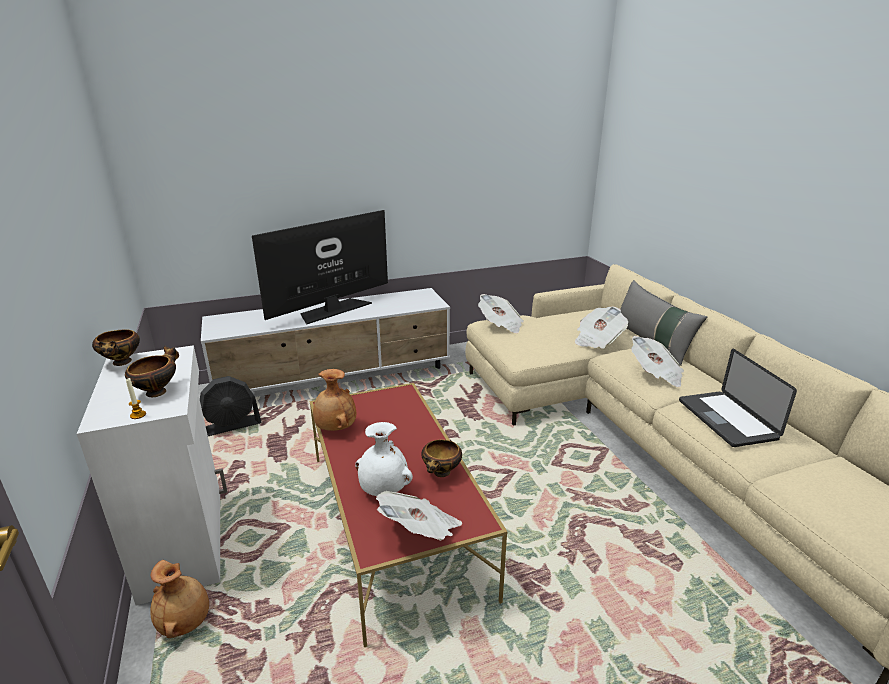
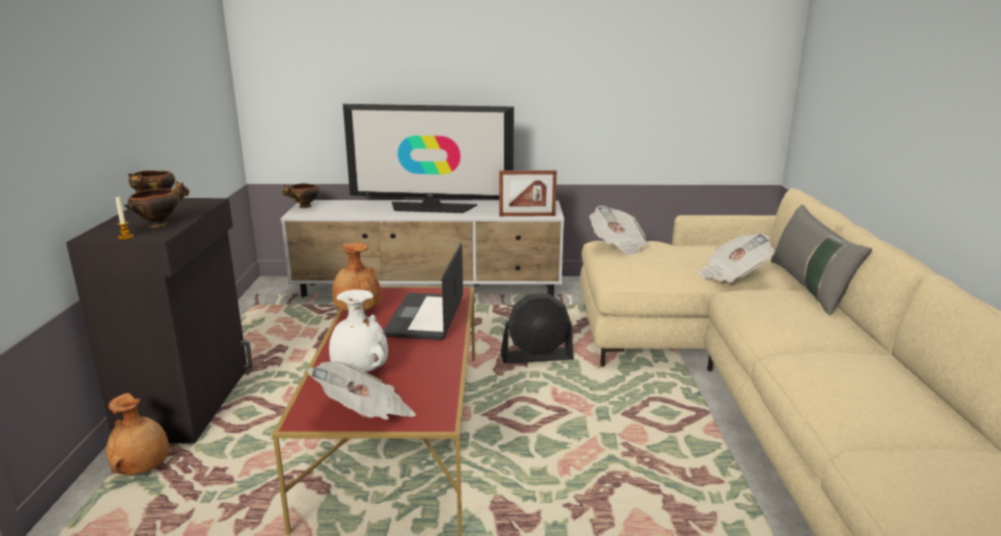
camera: 20 degrees right, 5 degrees down
white cabinet [77,345,227,605] -> black cabinet [66,198,253,443]
black fan [200,376,262,436] -> black fan moved to [501,293,574,364]
television [252,210,388,325] -> television turned 150 degrees counterclockwise [343,104,514,213]
bowl [421,440,462,477] -> bowl moved to [283,183,319,208]
newspaper [631,336,684,387] -> none
laptop [679,349,797,447] -> laptop moved to [383,243,463,340]
none -> picture frame [499,170,557,216]

